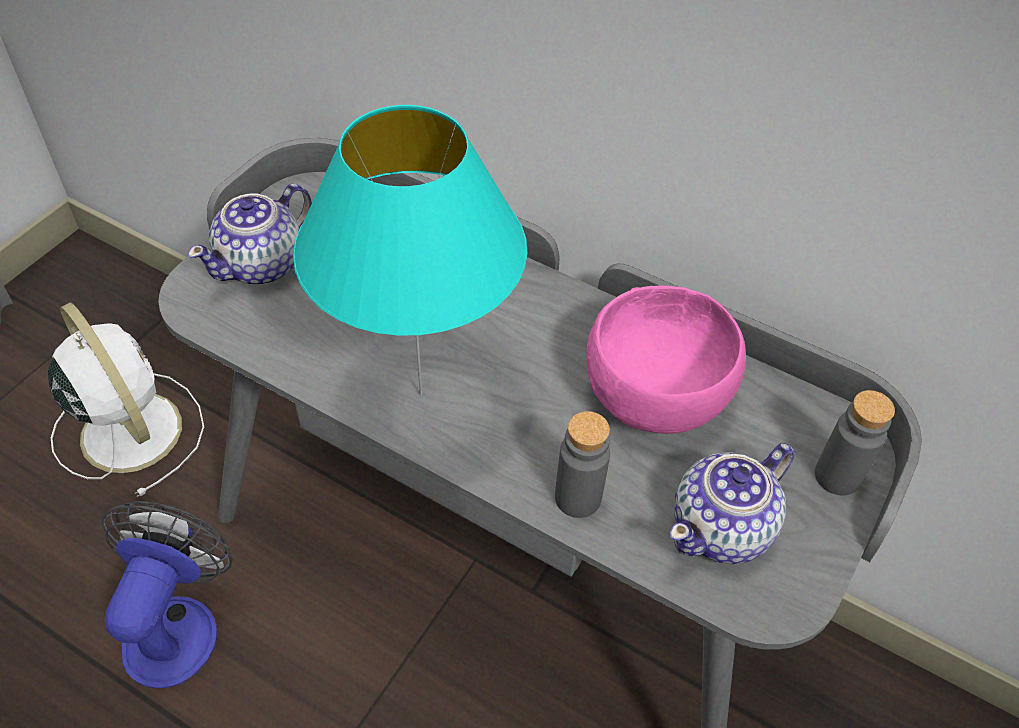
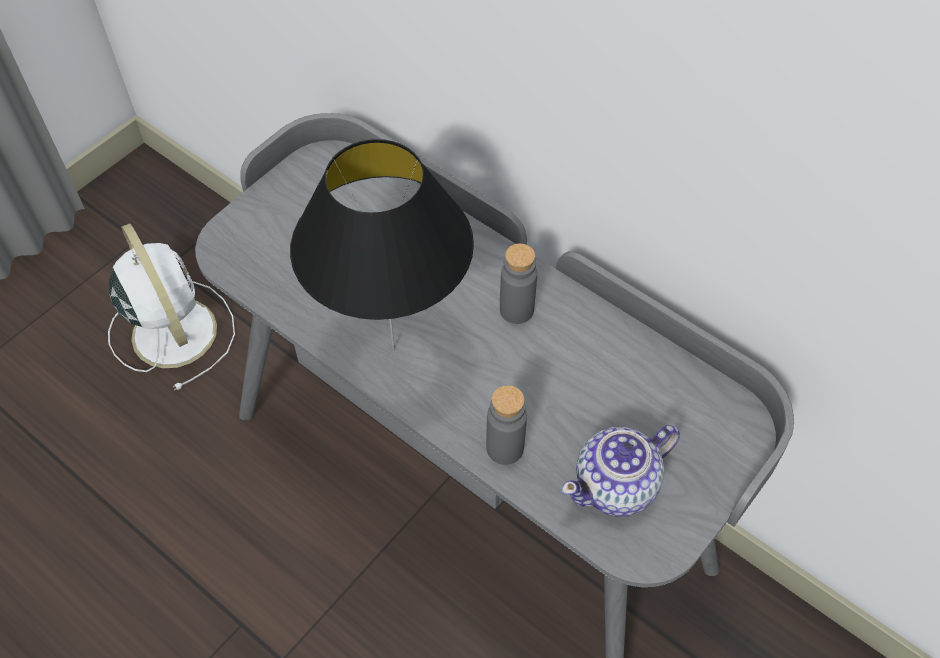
camera: 10 degrees right, 5 degrees up
fan [102,501,233,689] -> none
teapot [188,184,312,285] -> none
turquoise table lamp [293,105,528,396] -> black table lamp [290,139,474,350]
pink bowl [586,285,746,434] -> none
grey bottle [815,390,895,495] -> grey bottle moved to [500,243,537,324]

